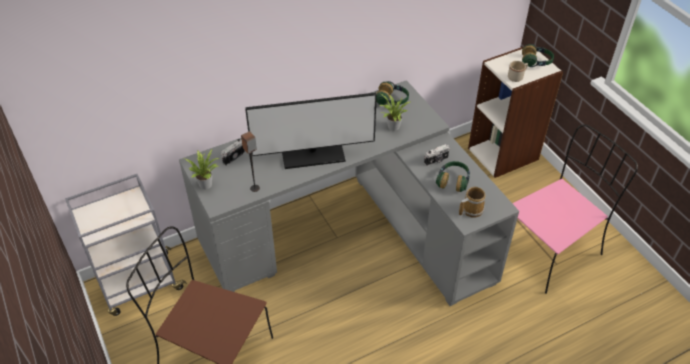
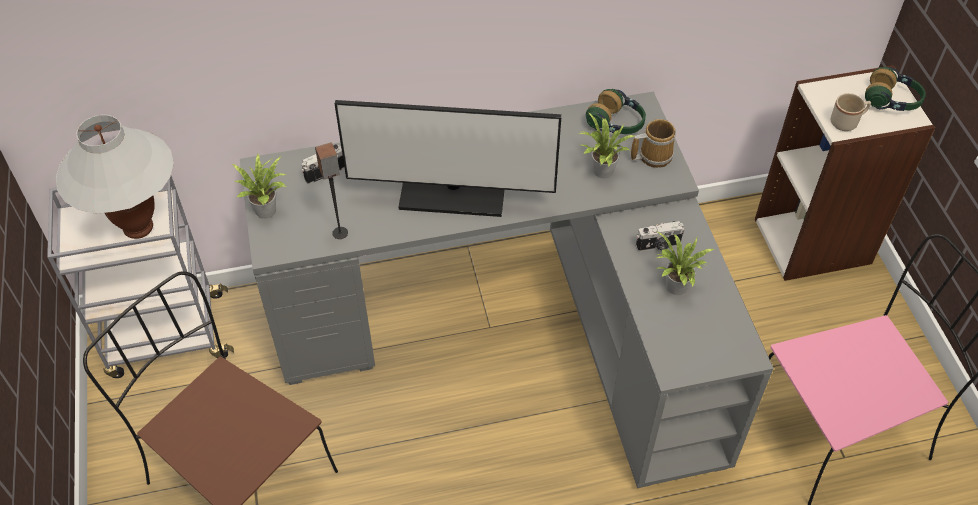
camera: 15 degrees right, 5 degrees up
headphones [436,161,470,192] -> potted plant [655,232,714,295]
mug [459,187,485,218] -> mug moved to [631,119,676,168]
none -> white table lamp [56,115,174,239]

